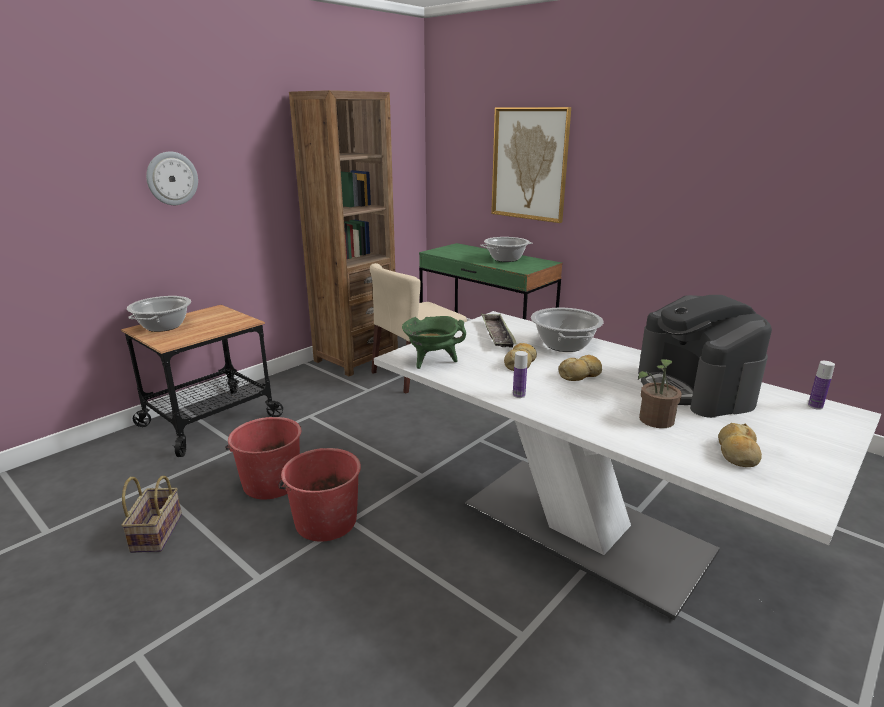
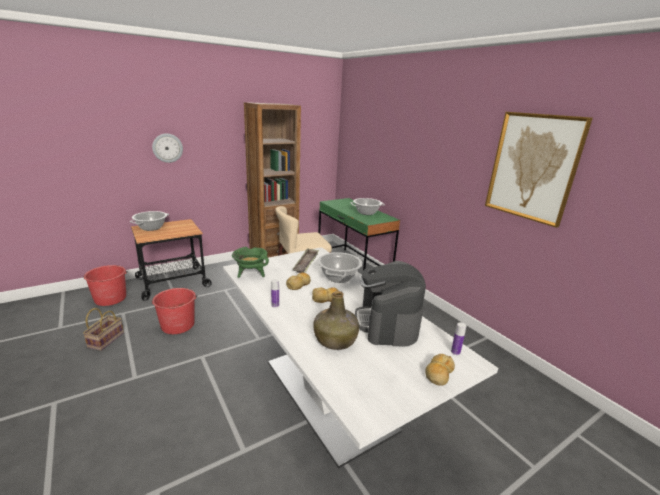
camera: 15 degrees right, 0 degrees up
red bucket [278,448,361,542] -> red bucket moved to [83,265,128,306]
picture [491,107,571,223] -> picture moved to [485,112,593,228]
potted plant [638,359,682,428] -> green bottle [313,291,359,350]
bread [718,423,762,467] -> bread moved to [425,354,455,386]

